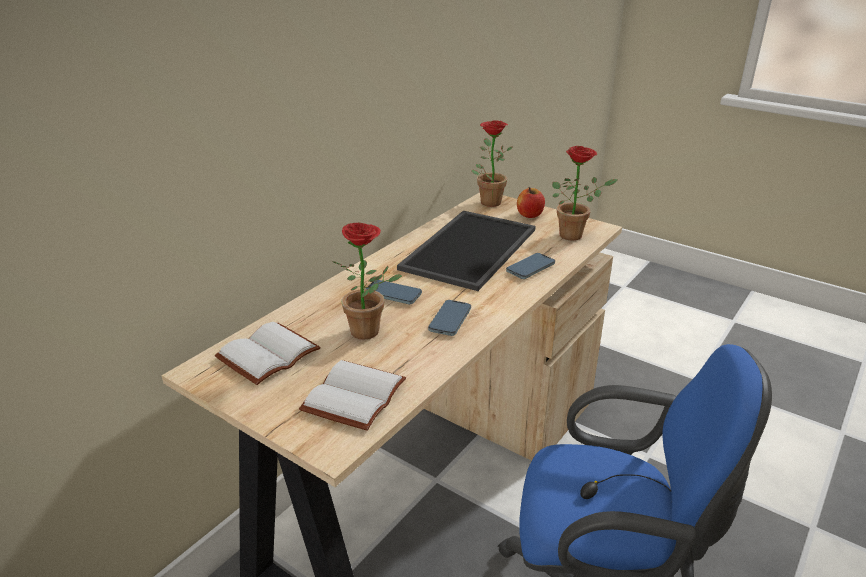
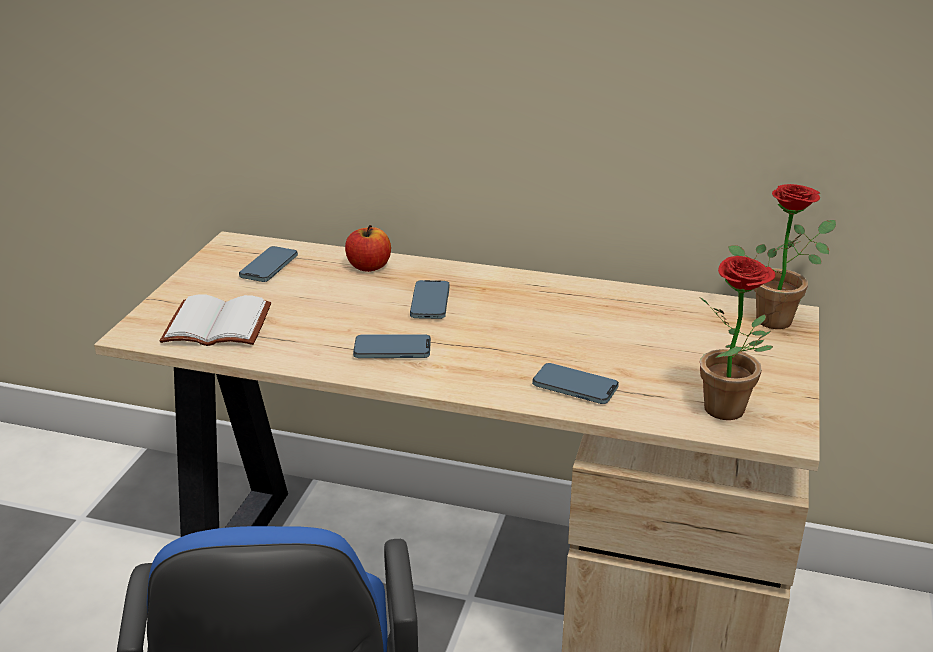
camera: 70 degrees right, 0 degrees up
white book [215,322,321,385] -> phone [239,246,298,282]
potted plant [332,223,402,340] -> none
tray [397,211,536,291] -> none
apple [517,187,545,218] -> apple moved to [345,225,391,272]

